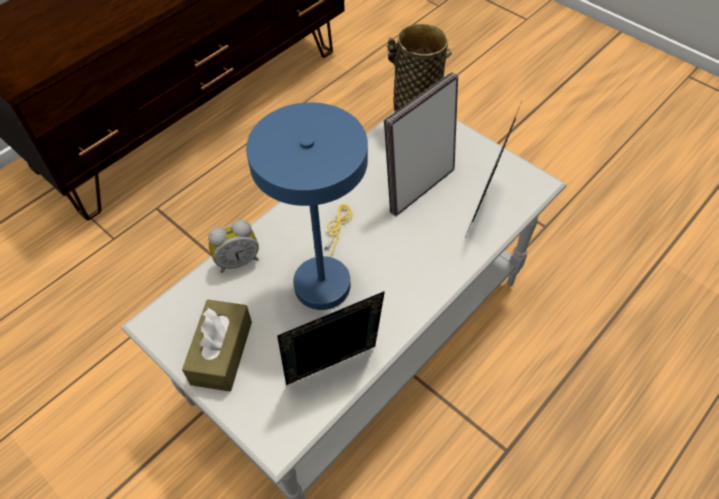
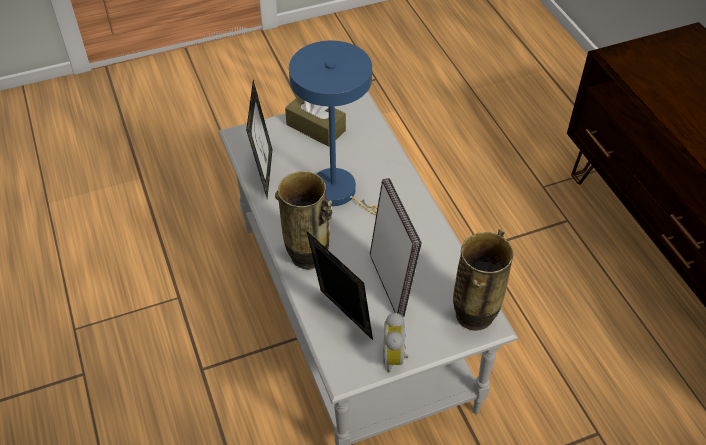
camera: 115 degrees right, 5 degrees down
alarm clock [208,220,259,273] -> alarm clock moved to [383,313,408,373]
none -> vase [275,171,332,269]

